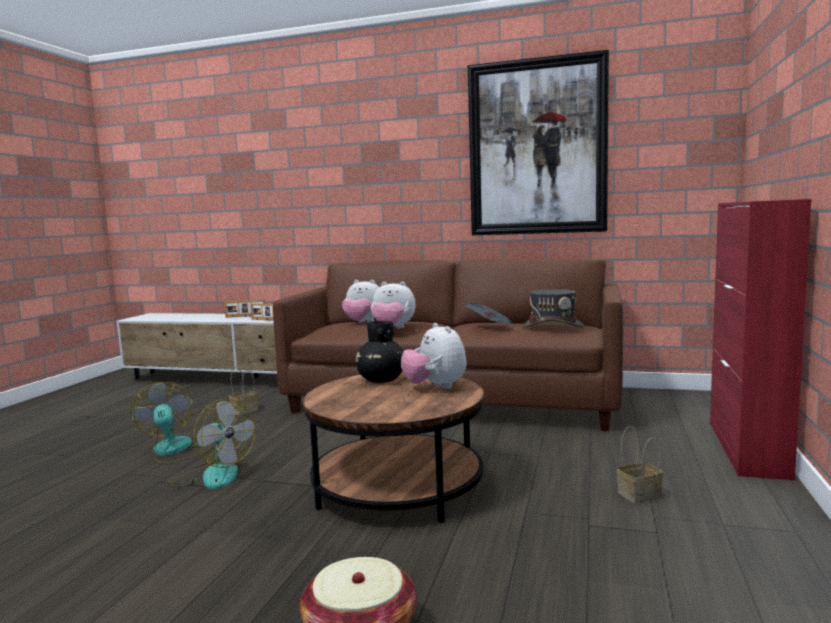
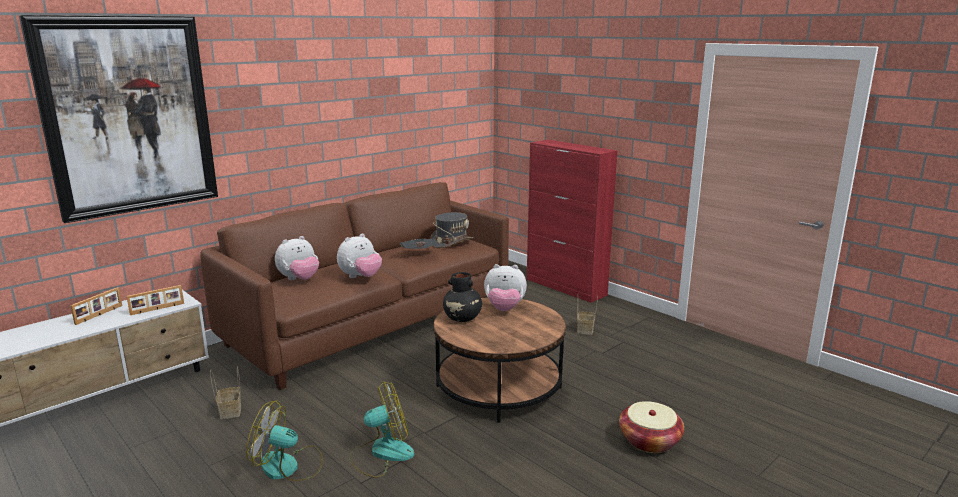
camera: 60 degrees left, 10 degrees up
picture [468,50,609,235] -> picture moved to [19,15,218,223]

